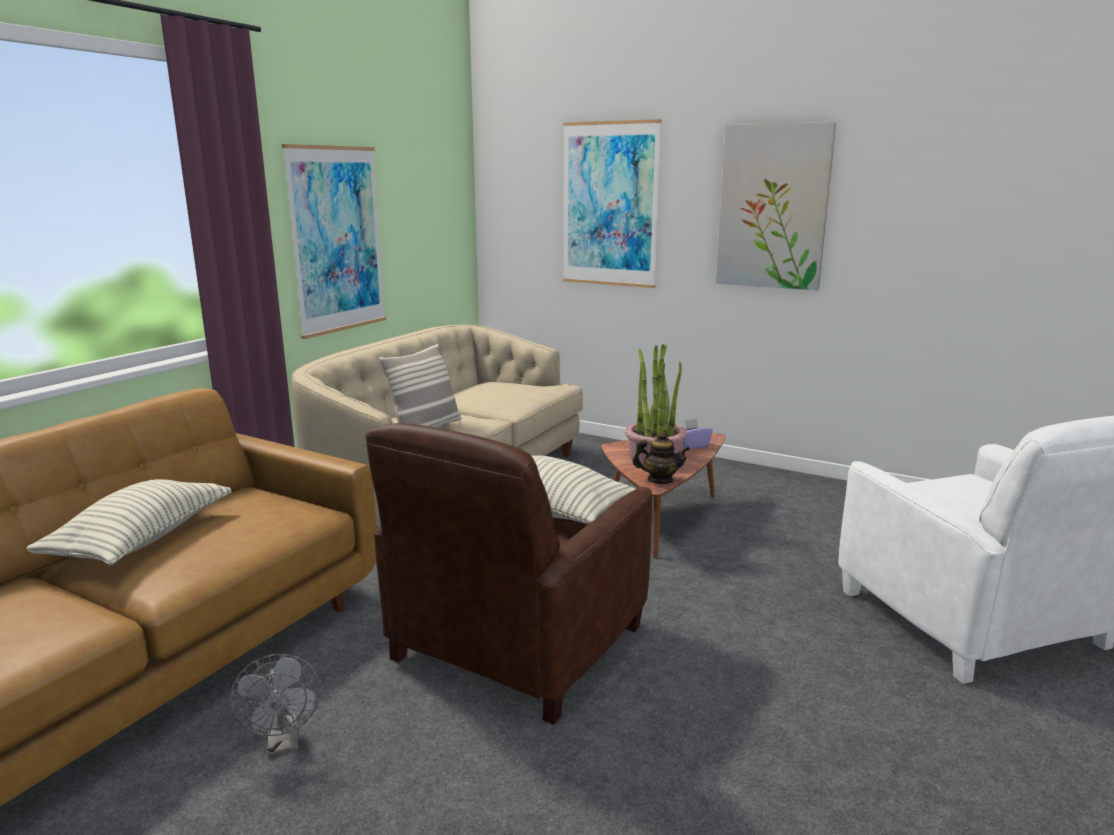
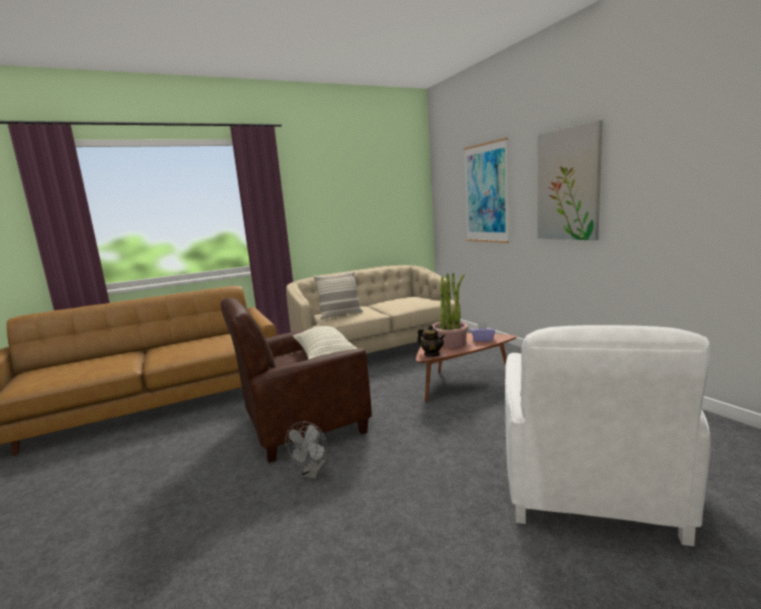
camera: 35 degrees right, 5 degrees down
pillow [26,479,232,565] -> none
grey fan [230,654,321,756] -> grey fan moved to [285,422,327,479]
picture [282,144,386,339] -> none

